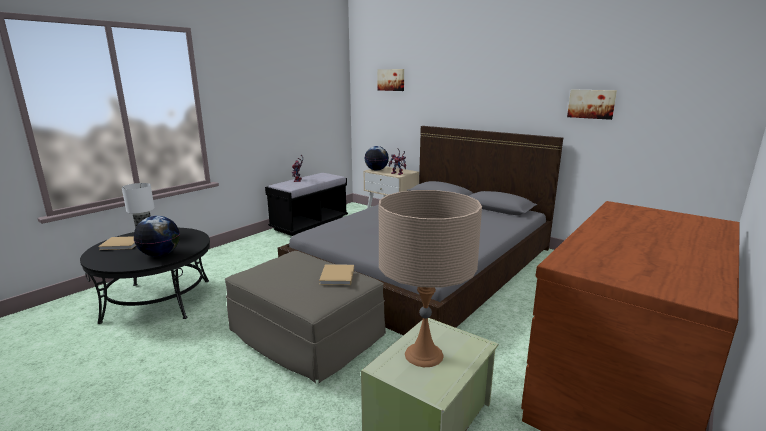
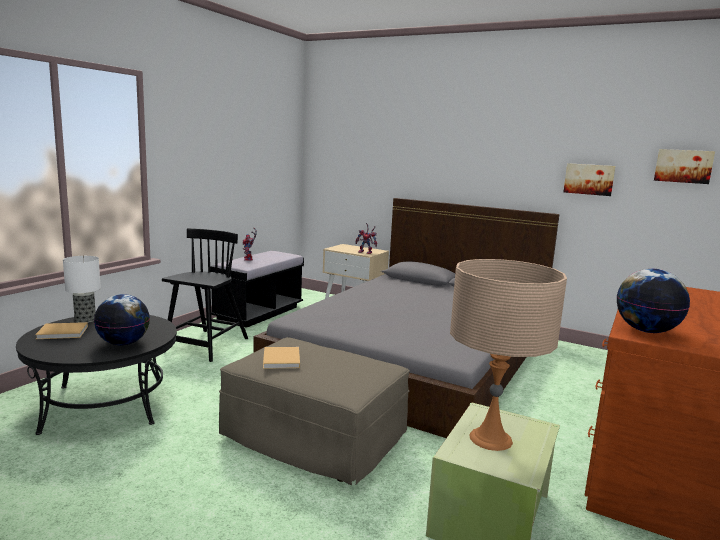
camera: 10 degrees left, 5 degrees down
beige book [319,264,354,285] -> beige book moved to [263,347,300,369]
globe [364,146,389,171] -> globe moved to [617,269,690,333]
picture [378,69,404,91] -> picture moved to [654,149,715,184]
none -> black chair [162,228,248,362]

